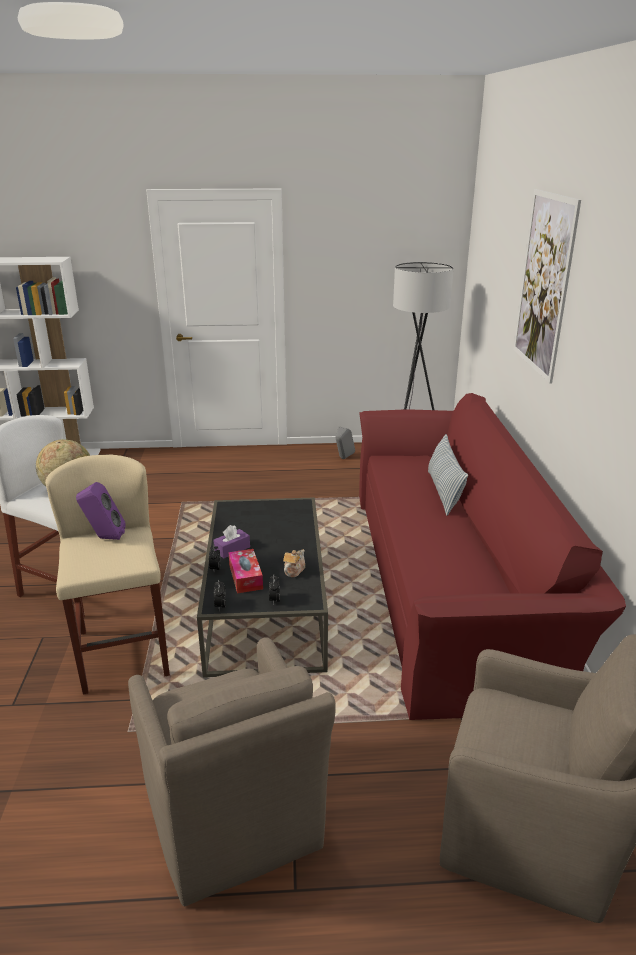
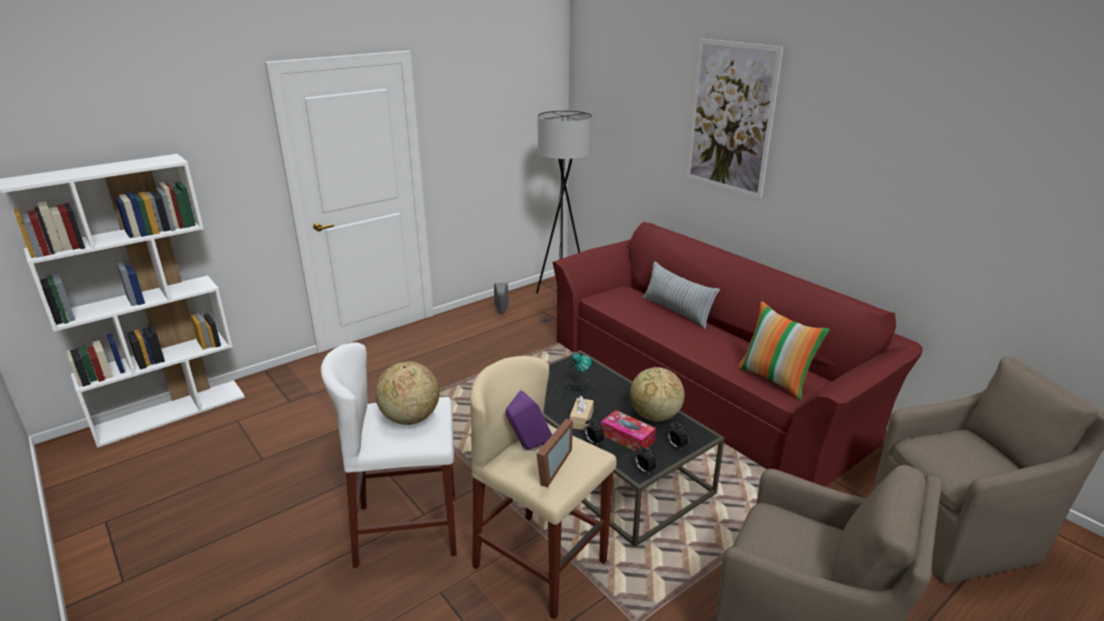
camera: 35 degrees left, 0 degrees up
purple tissue box [213,525,250,558] -> beige tissue box [570,395,594,430]
teapot [283,549,305,577] -> globe [630,367,684,422]
none -> picture frame [536,419,573,487]
none -> table lamp [547,353,594,403]
none -> pillow [737,301,830,400]

